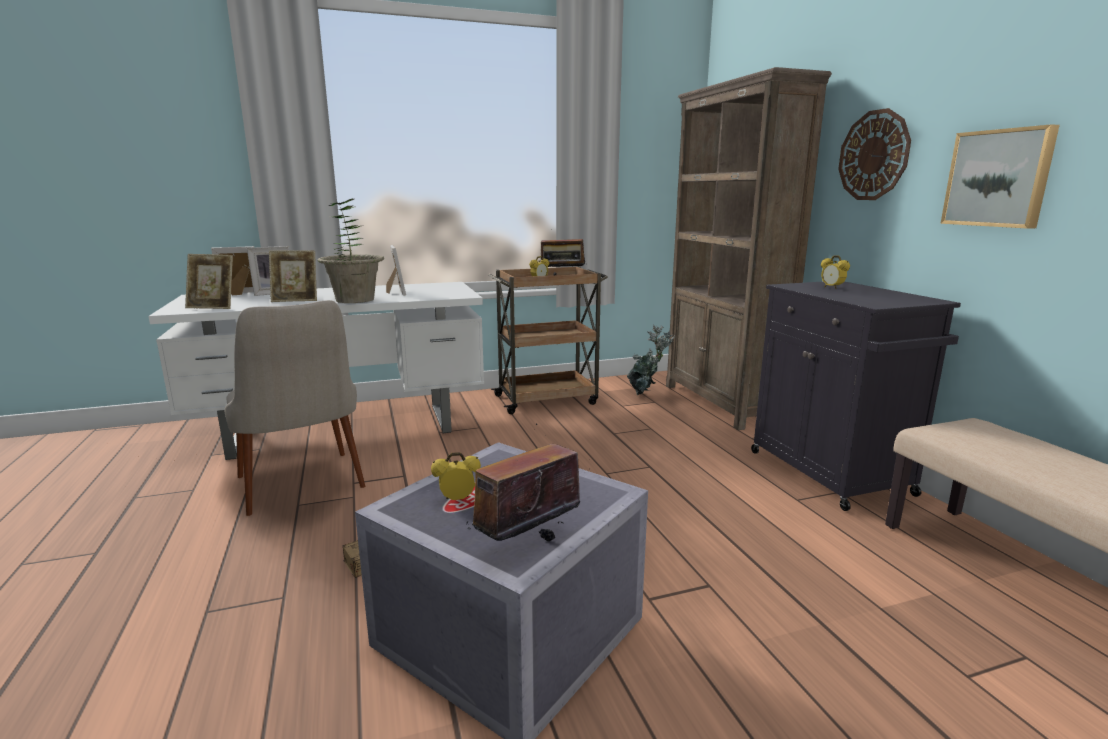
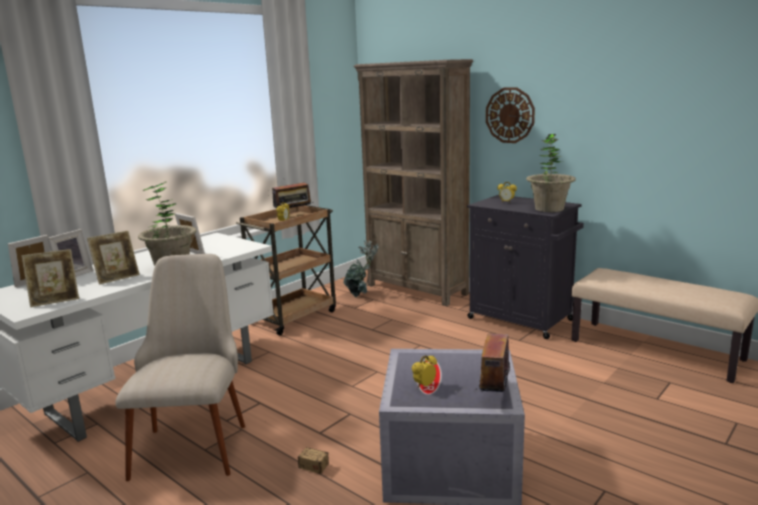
camera: 30 degrees left, 0 degrees up
beige chair [225,300,365,516] -> beige chair turned 120 degrees counterclockwise [115,254,245,481]
picture [940,124,1060,229] -> none
none -> potted plant [526,134,576,212]

